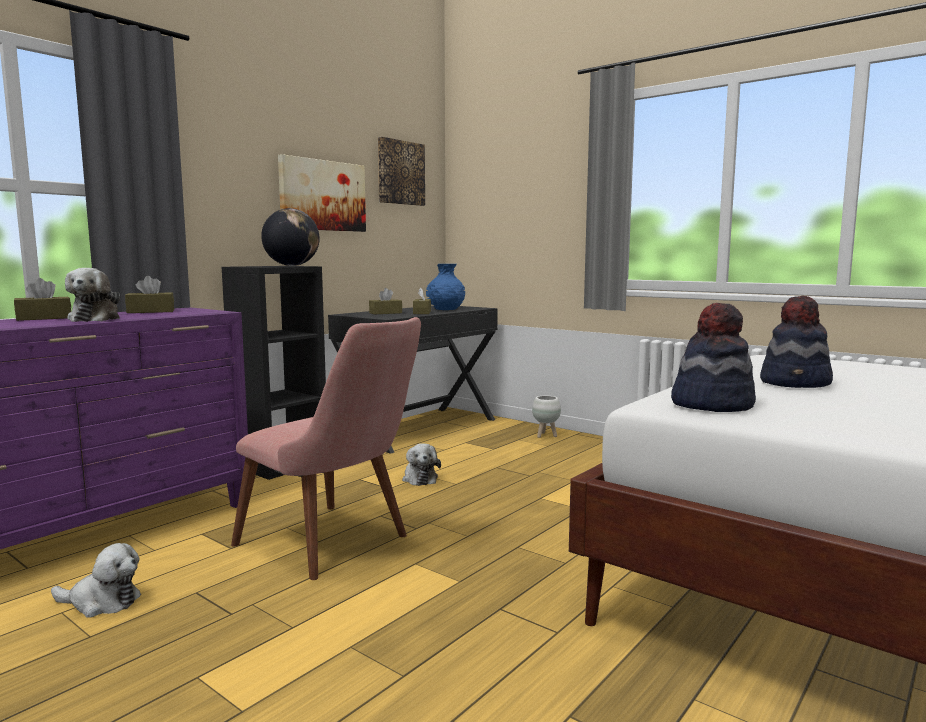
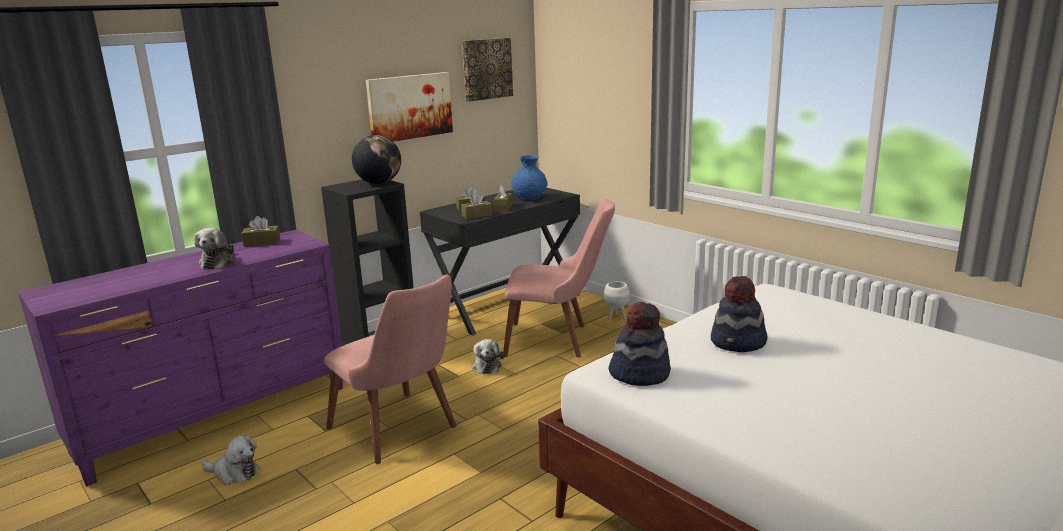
camera: 10 degrees right, 10 degrees up
brown tissue box [14,278,71,321] -> brown tissue box moved to [461,193,492,219]
none -> pink chair [503,200,615,357]

